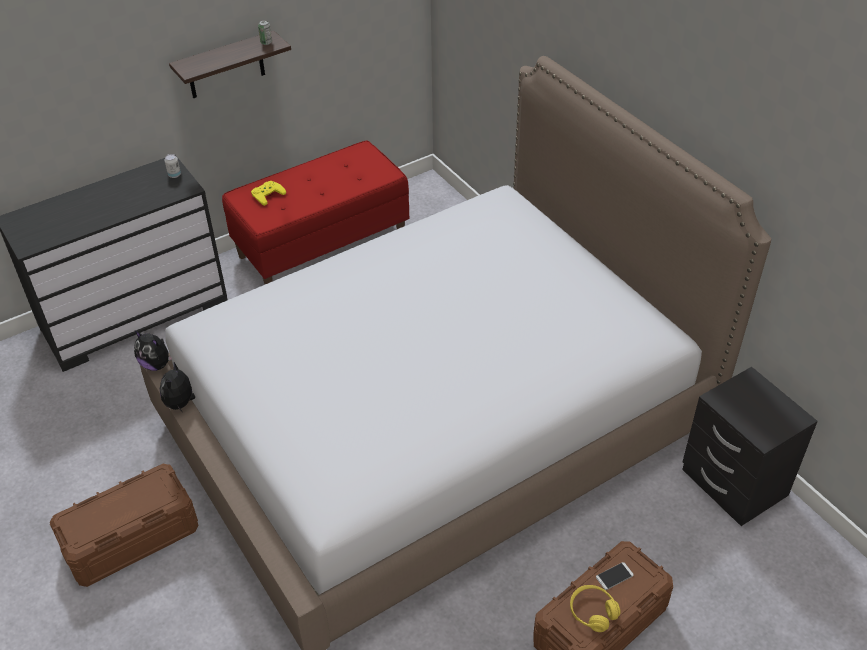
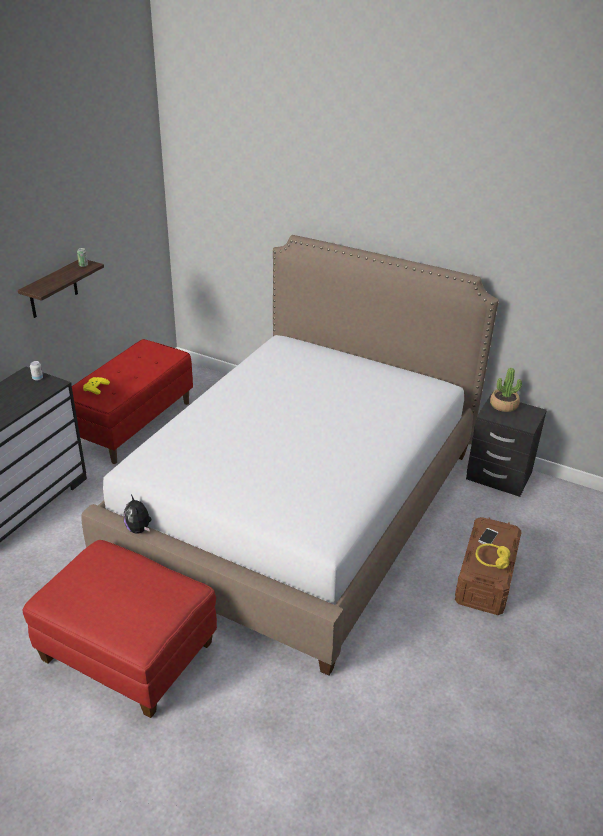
camera: 30 degrees left, 10 degrees down
brown storage box [50,464,198,587] -> red ottoman [23,540,217,718]
plush toy [134,330,172,371] -> none
none -> potted plant [490,368,522,412]

